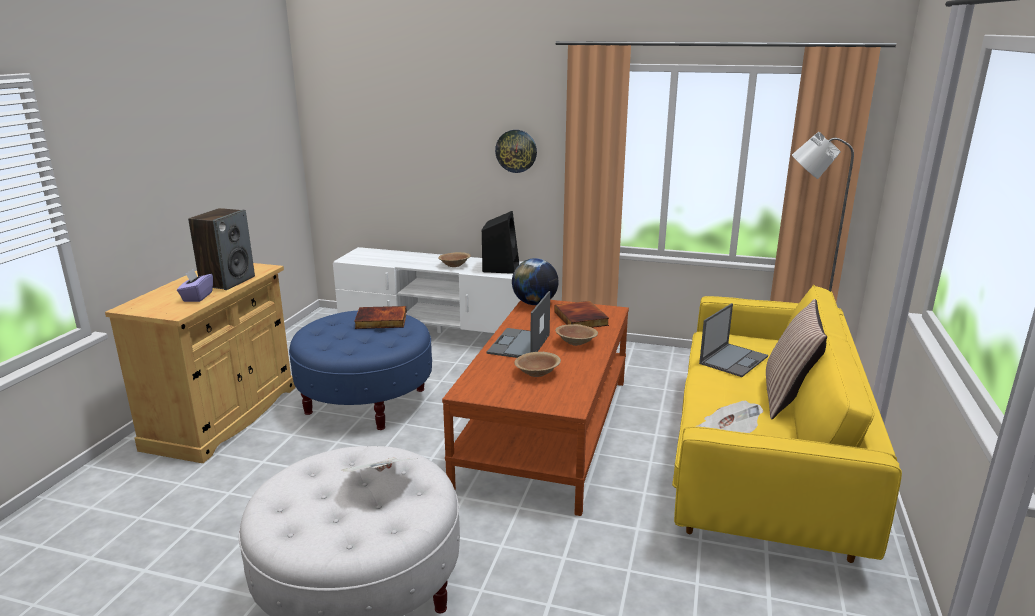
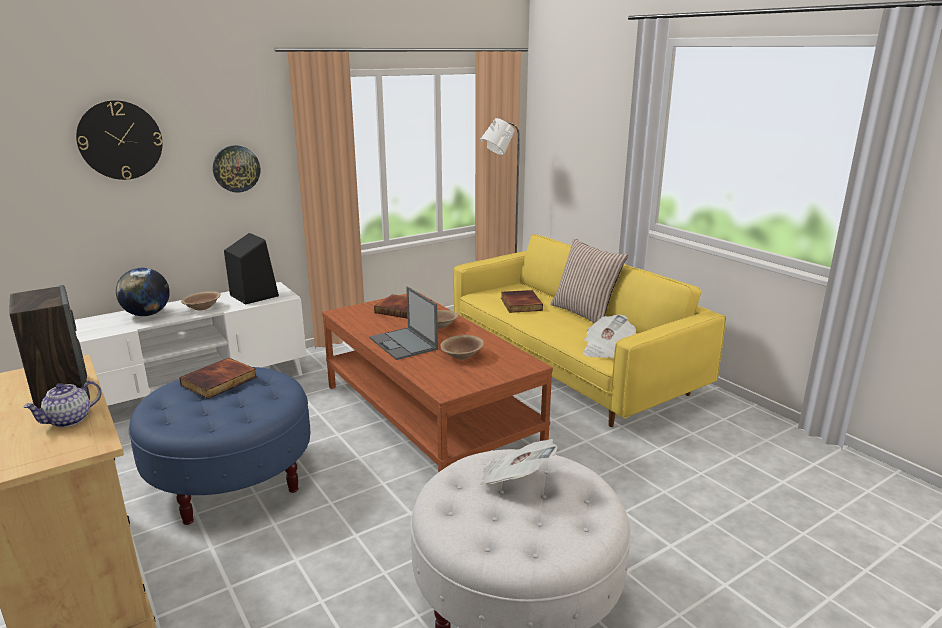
camera: 50 degrees left, 0 degrees up
purple tissue box [177,269,213,302] -> teapot [23,381,102,427]
globe [512,258,559,305] -> globe moved to [116,268,170,316]
laptop [699,303,768,377] -> book [501,290,543,313]
none -> wall clock [76,100,162,180]

